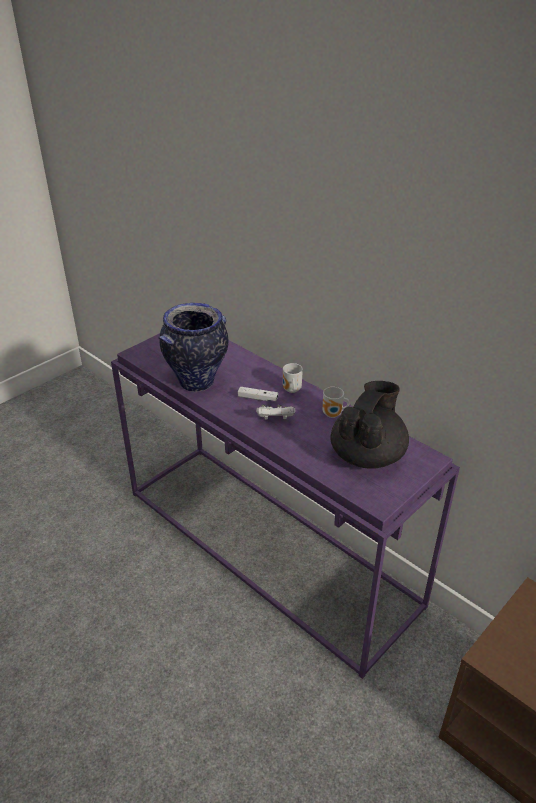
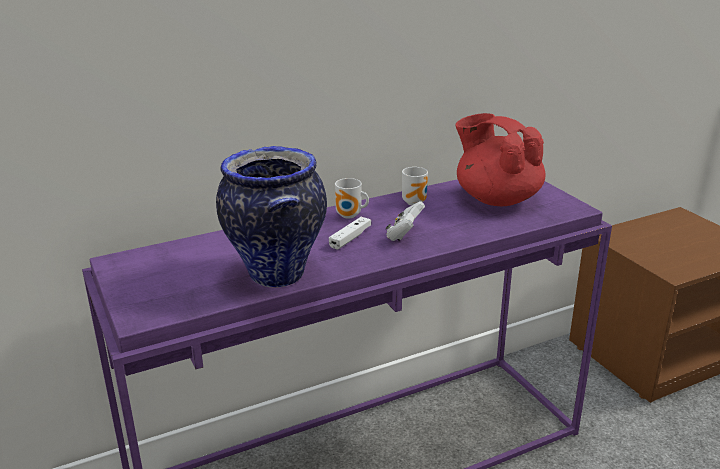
camera: 70 degrees left, 10 degrees down
black teapot [330,381,409,469] -> red teapot [455,113,545,206]

